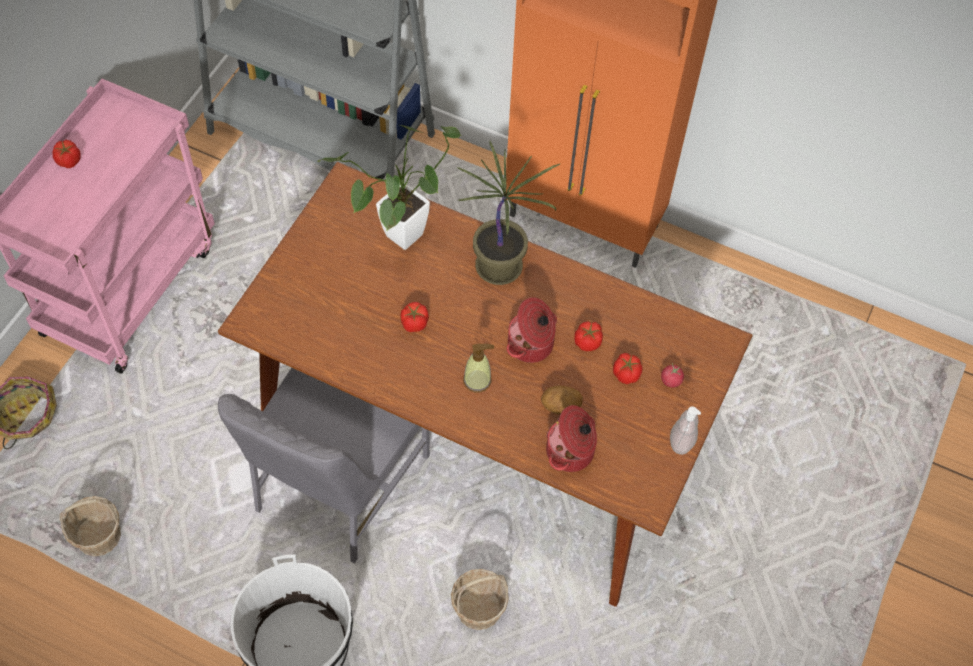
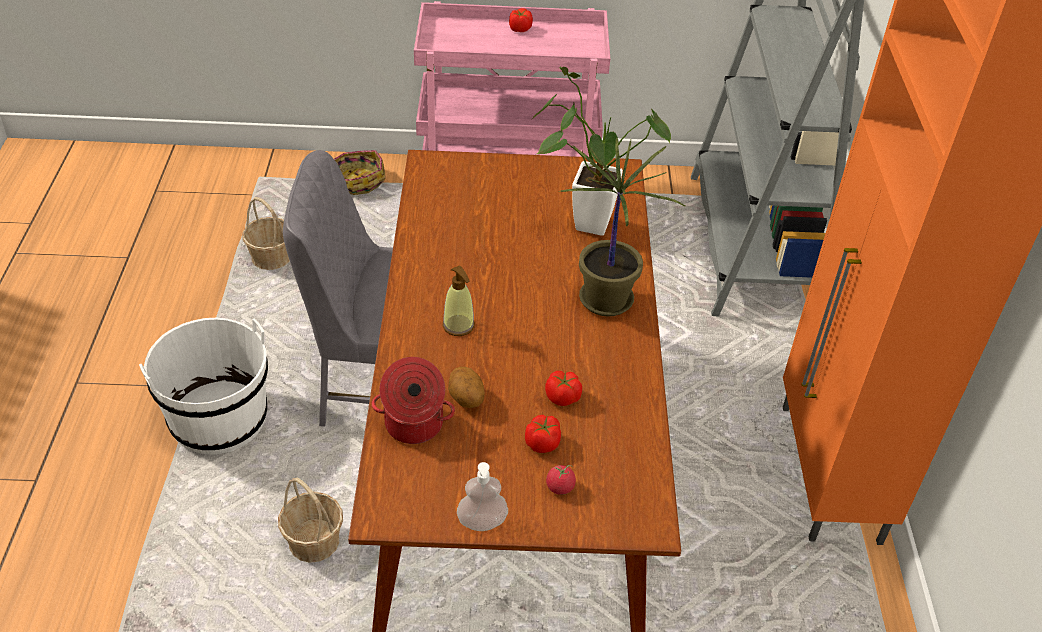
camera: 65 degrees right, 15 degrees down
tomato [401,302,429,332] -> none
cooking pot [507,297,557,363] -> none

